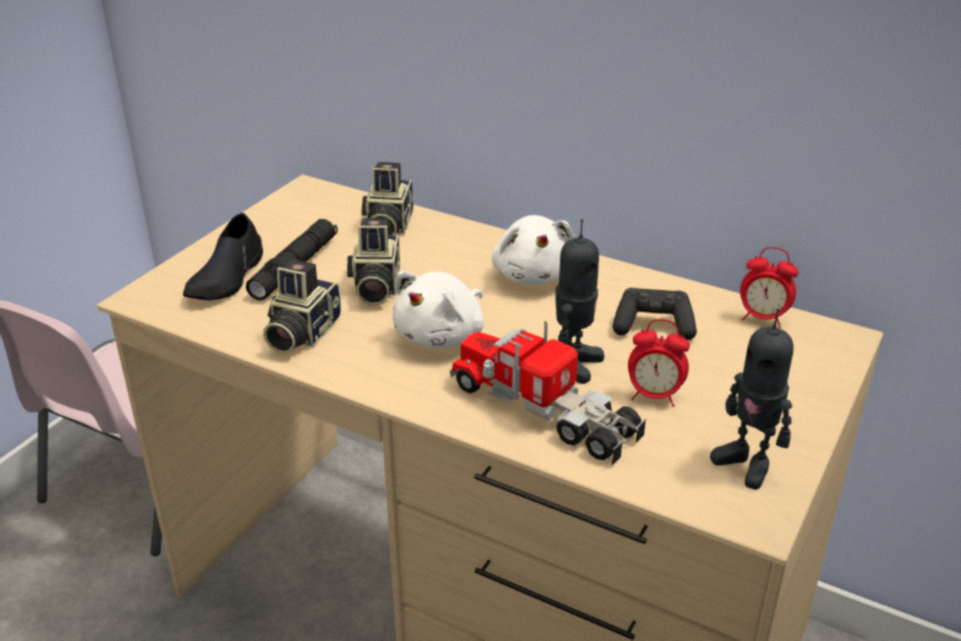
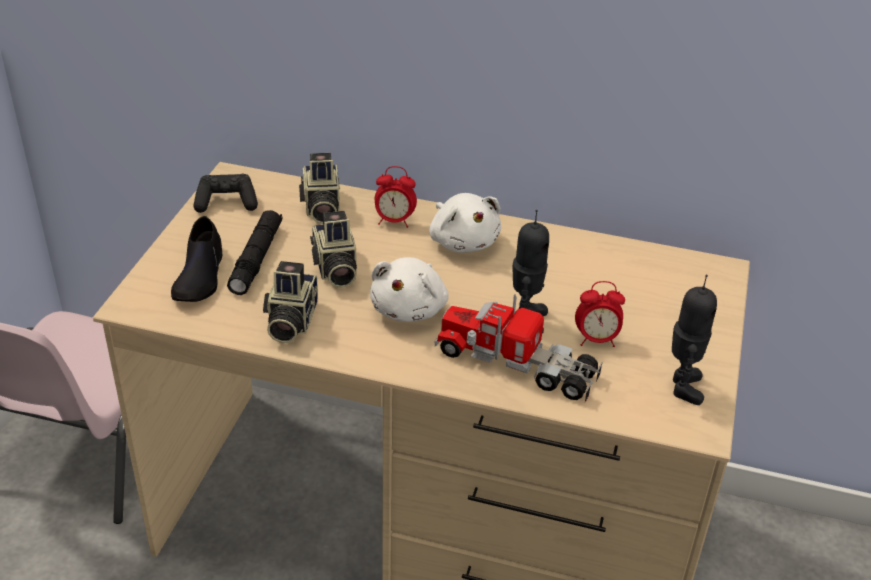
camera: 15 degrees left, 5 degrees up
black game controller [612,288,697,340] -> black game controller moved to [193,174,258,213]
toy robot [710,308,794,489] -> toy robot turned 120 degrees counterclockwise [672,275,717,405]
alarm clock [740,247,798,328] -> alarm clock moved to [375,166,417,228]

